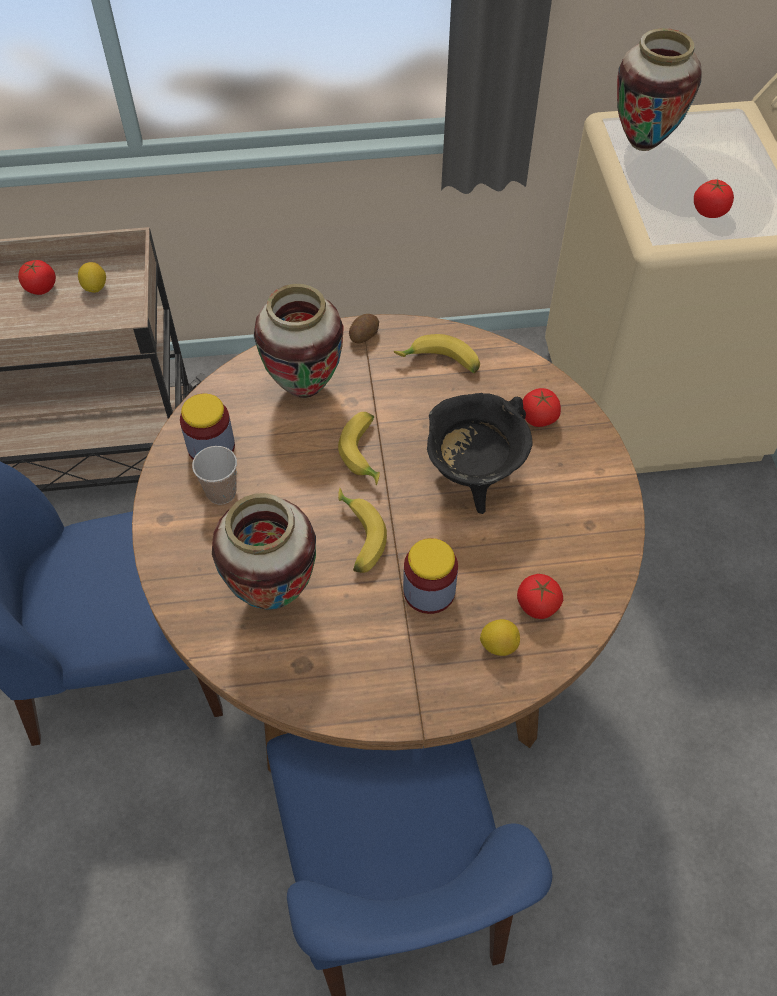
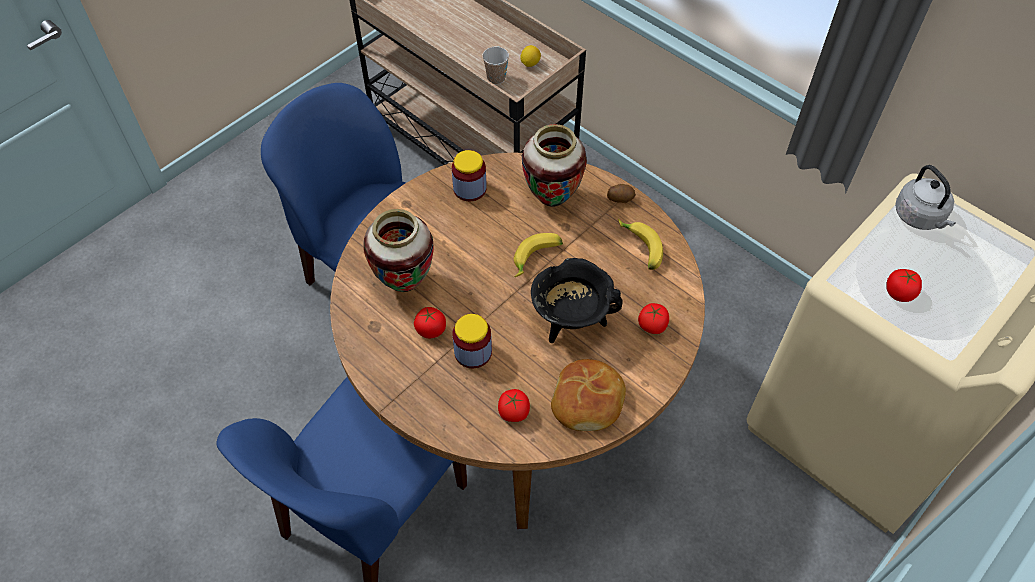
camera: 50 degrees right, 0 degrees up
tomato [18,260,56,295] -> tomato moved to [414,307,446,339]
cup [192,446,237,505] -> cup moved to [482,46,509,85]
banana [338,488,387,573] -> none
lemon [480,619,520,656] -> none
vase [617,28,702,151] -> grey kettle [895,165,956,230]
none -> bread [551,359,626,431]

